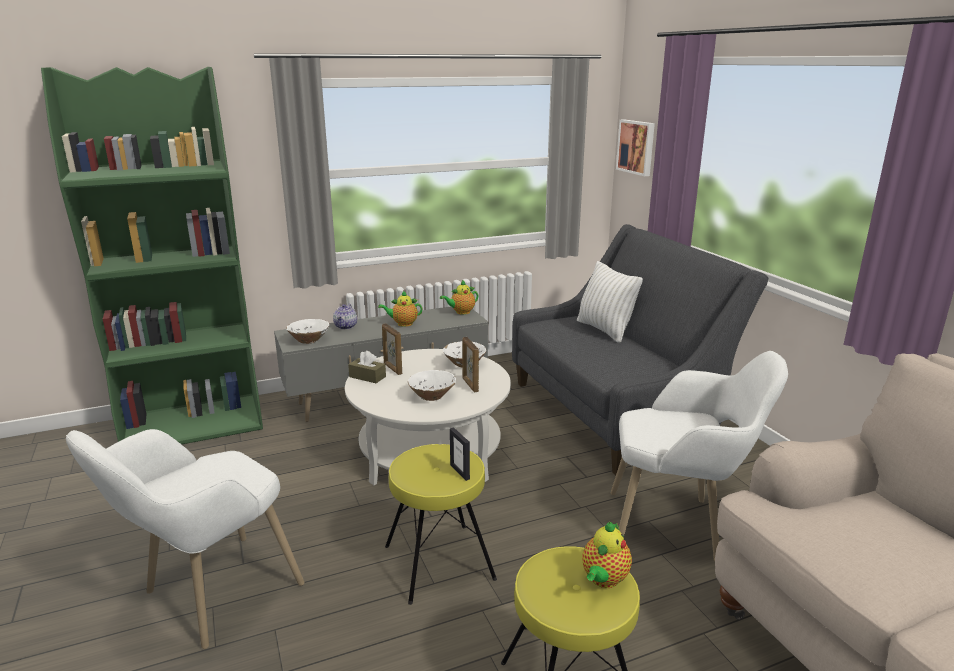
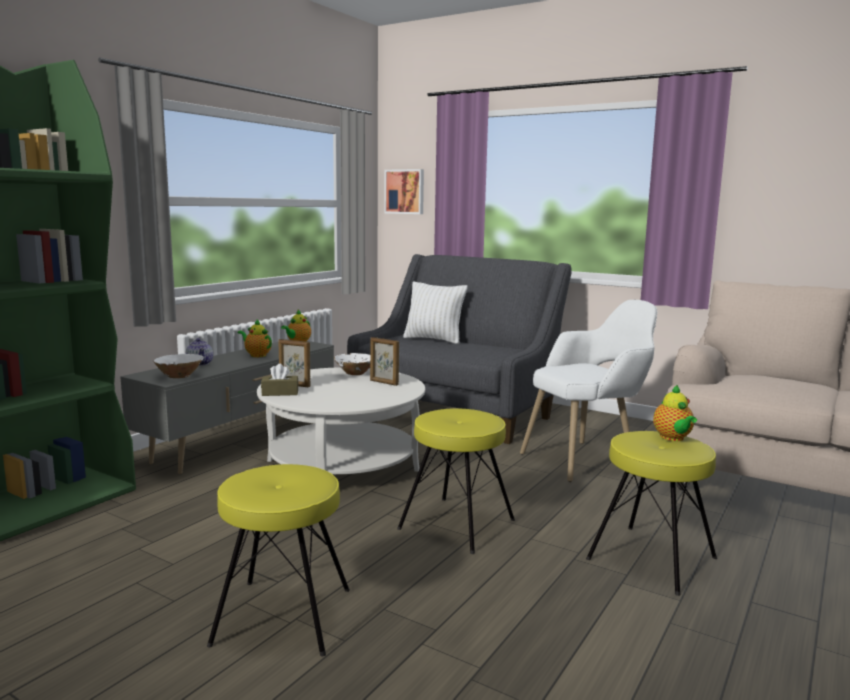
camera: 35 degrees left, 10 degrees down
white armchair [66,429,304,649] -> yellow stool [207,464,350,656]
teapot [378,291,422,327] -> teapot turned 75 degrees clockwise [238,319,272,357]
white bowl [408,370,456,401] -> none
picture frame [450,427,470,481] -> none

